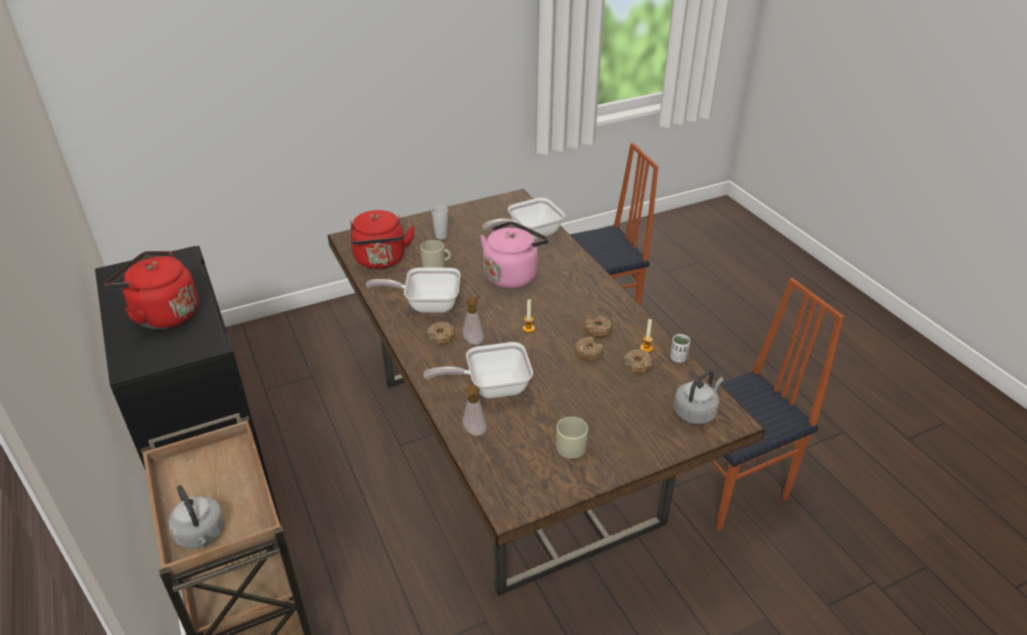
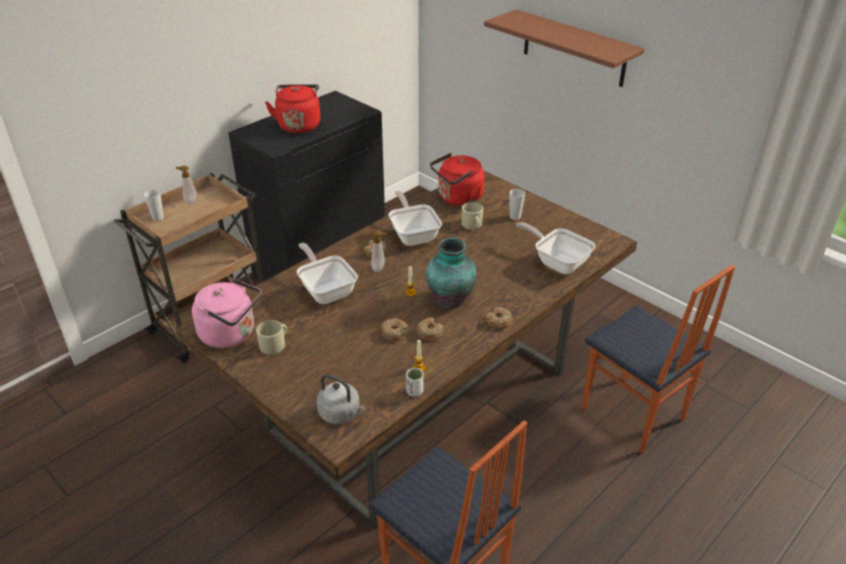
camera: 70 degrees right, 0 degrees up
grey kettle [168,485,225,549] -> cup [144,190,164,221]
soap dispenser [462,385,487,436] -> soap dispenser moved to [176,165,197,204]
pink kettle [480,221,549,289] -> pink kettle moved to [192,278,261,348]
donut [623,349,653,374] -> donut moved to [485,307,513,329]
none -> vase [426,238,477,307]
none -> brown shelf [484,9,645,87]

